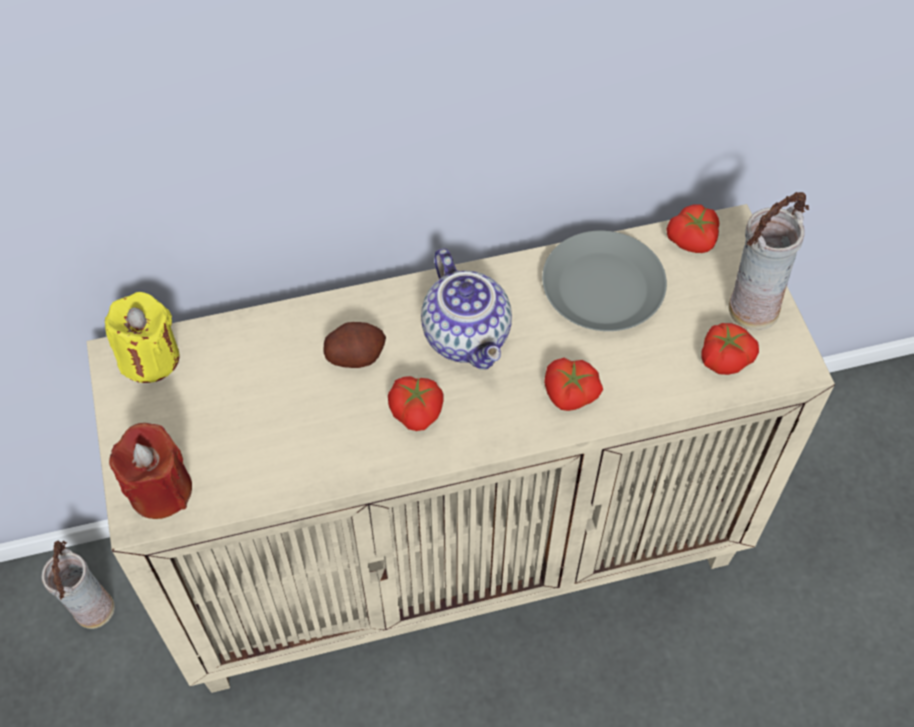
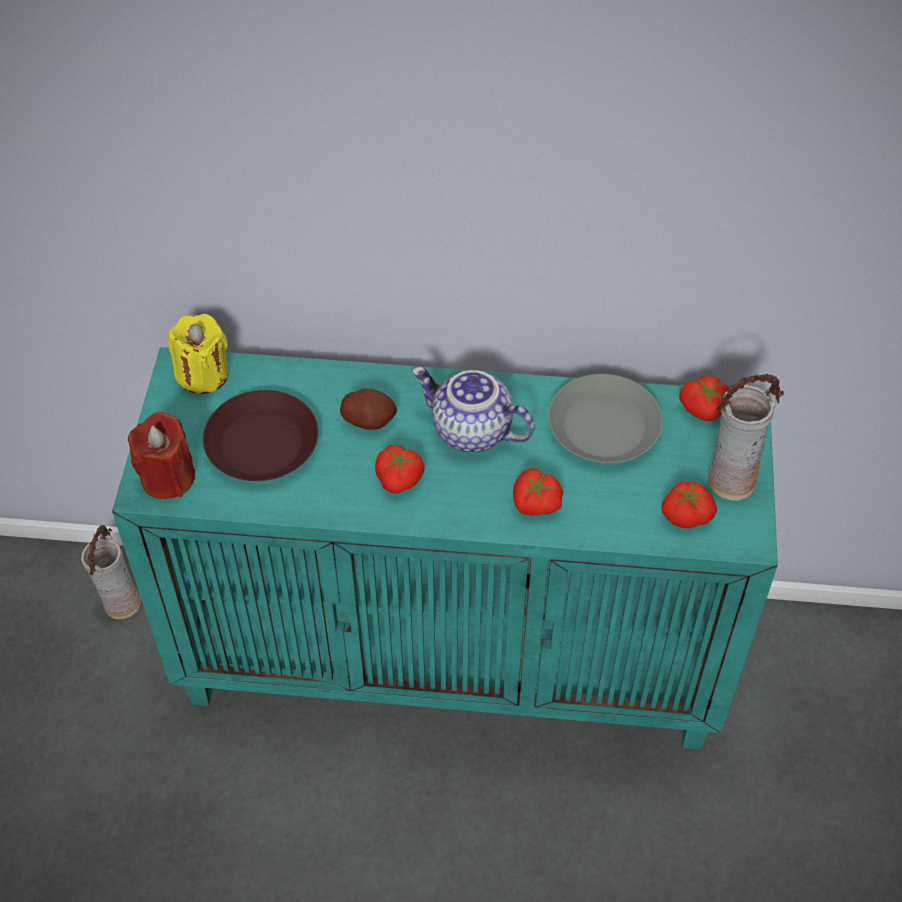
camera: 20 degrees right, 5 degrees down
beige cabinet [87,204,835,693] -> turquoise cabinet [112,347,778,749]
teapot [421,248,512,370] -> teapot turned 120 degrees clockwise [412,367,535,452]
none -> brown plate [203,390,318,481]

